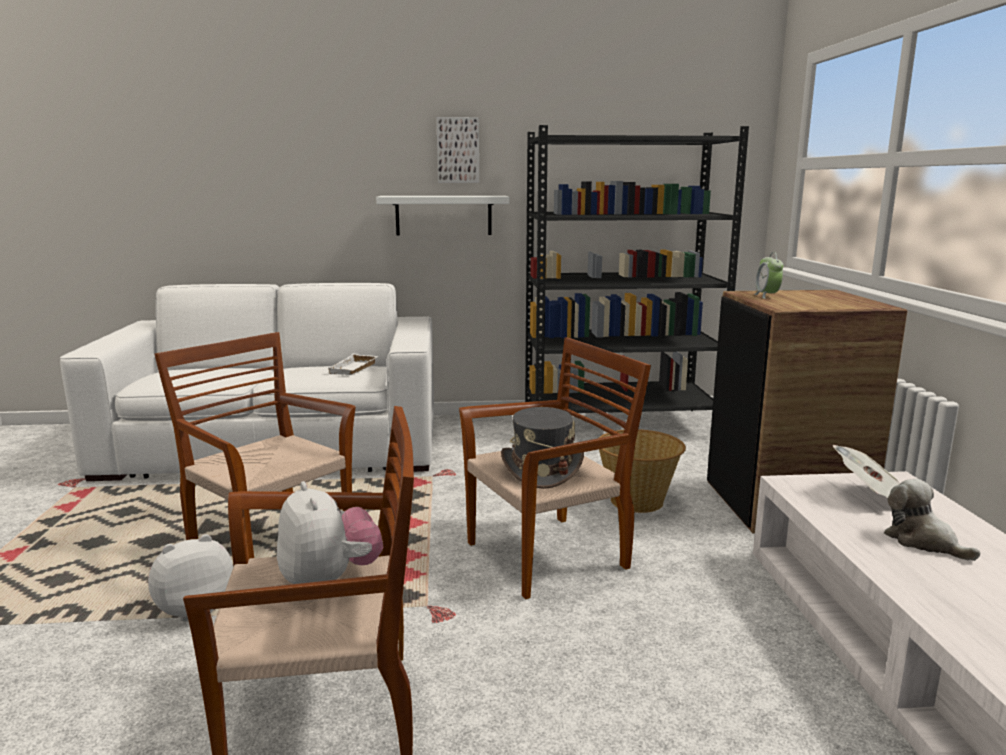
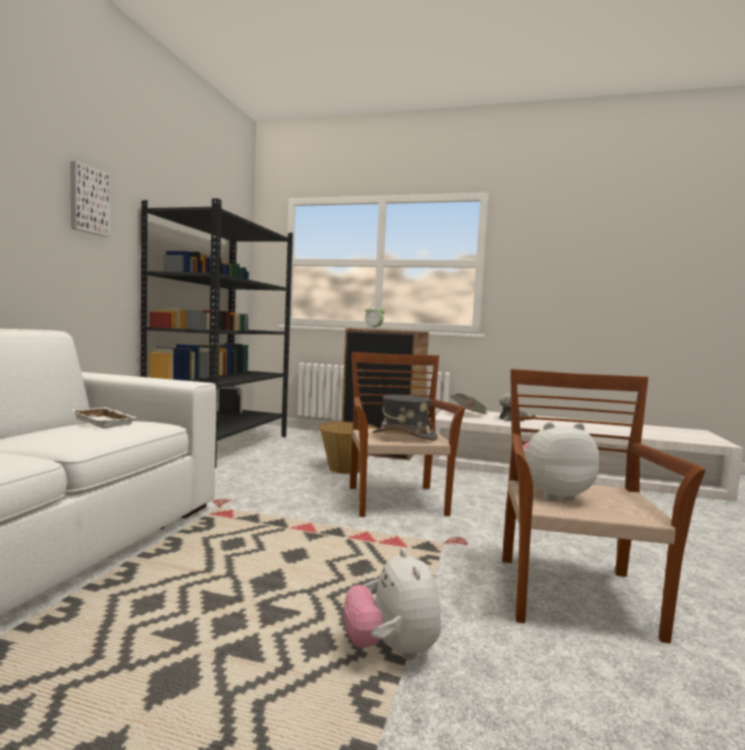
camera: 70 degrees left, 10 degrees down
brown armchair [155,332,356,558] -> none
white shelf [376,196,509,236] -> none

